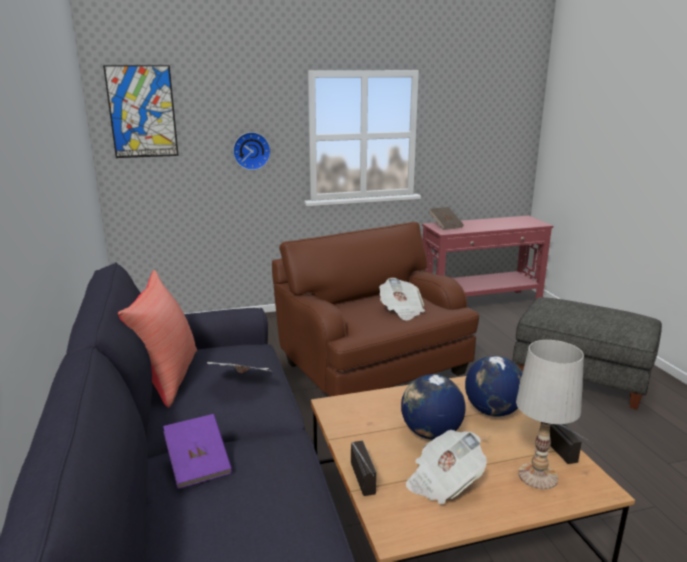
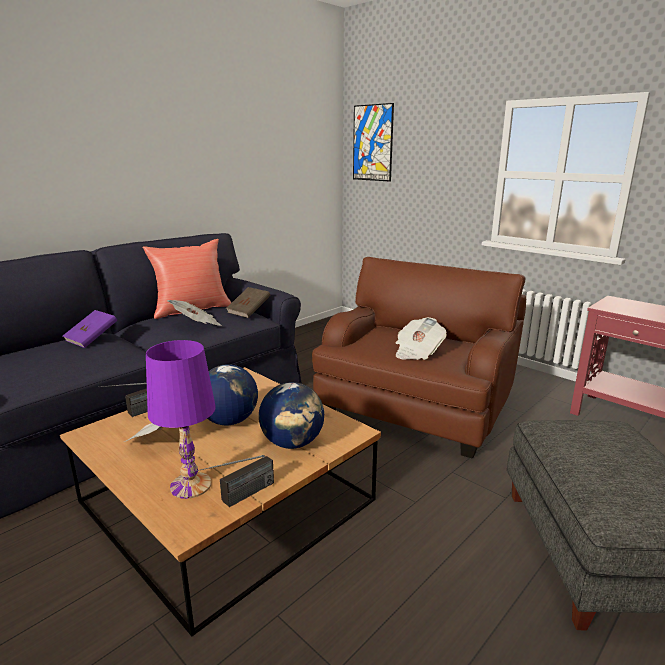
camera: 60 degrees right, 0 degrees up
wall clock [233,132,271,170] -> none
brown book [429,207,463,230] -> brown book moved to [226,287,270,318]
white table lamp [516,340,584,489] -> purple table lamp [146,340,216,499]

